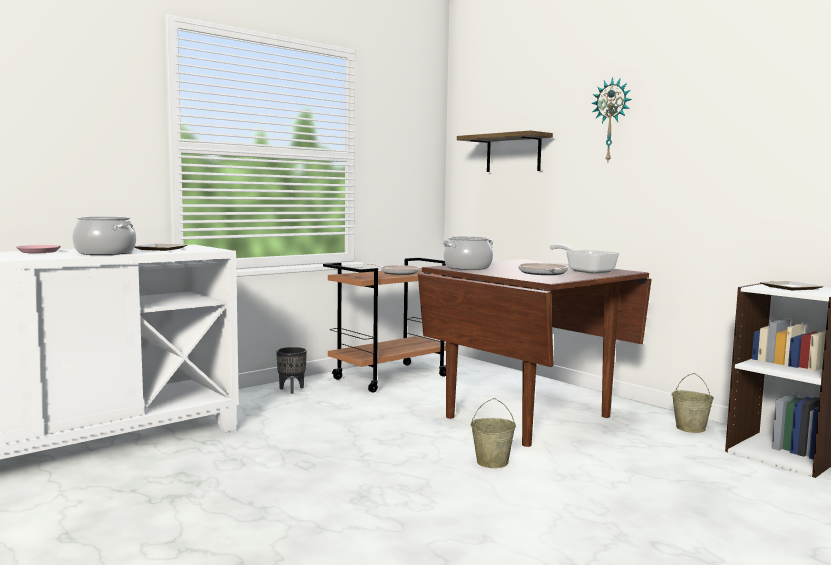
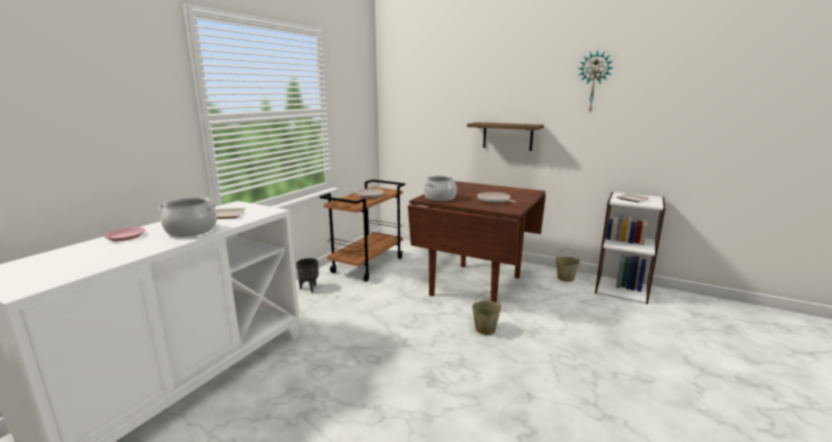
camera: 20 degrees left, 10 degrees up
shelf [457,130,553,172] -> shelf moved to [467,122,544,151]
frying pan [550,244,620,274] -> none
wall clock [591,77,632,161] -> wall clock moved to [578,50,613,112]

